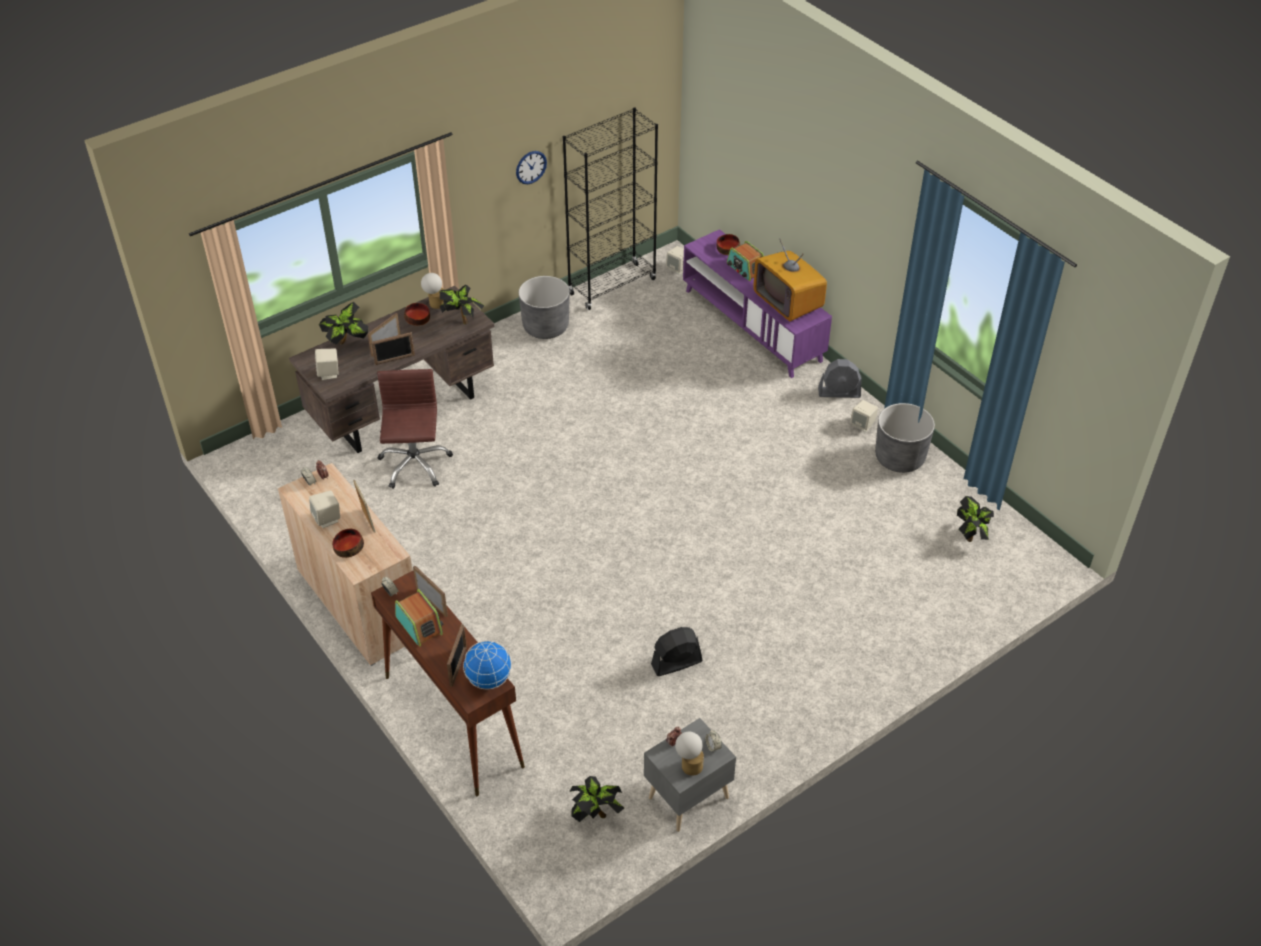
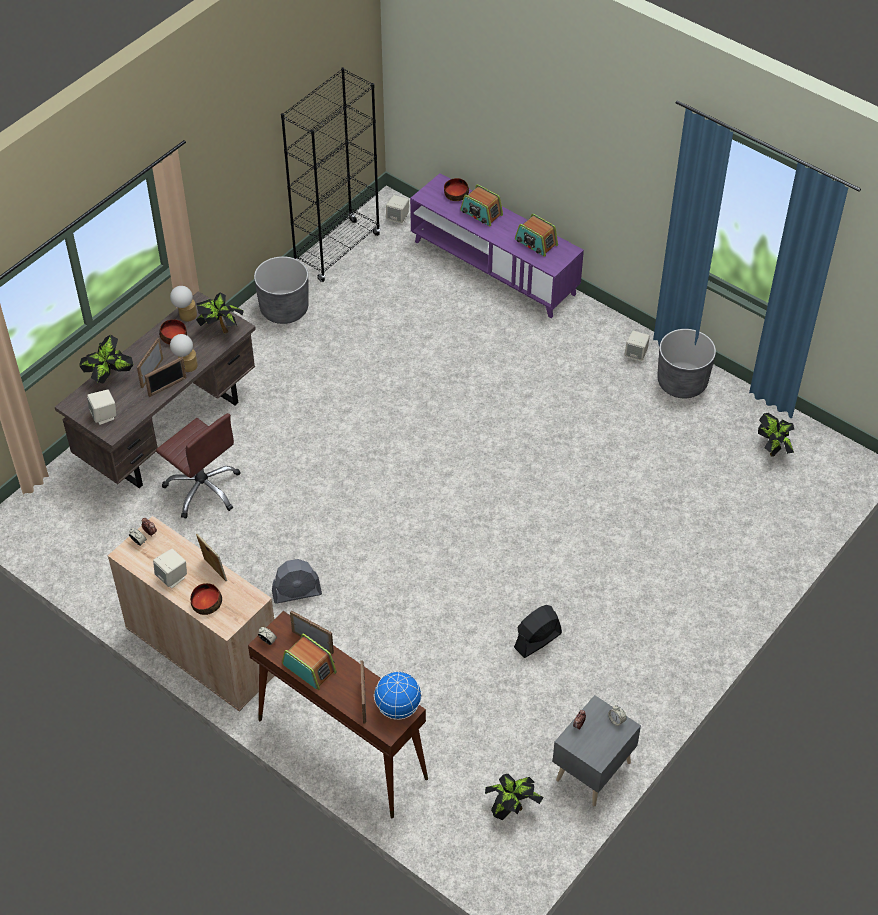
camera: 15 degrees left, 5 degrees up
brown office chair [377,369,453,489] -> brown office chair turned 150 degrees clockwise [156,413,240,519]
wall clock [516,151,547,184] -> none
table lamp [675,732,704,776] -> table lamp moved to [170,334,198,372]
television [753,238,827,321] -> radio [515,214,558,257]
grey fan [818,359,862,398] -> grey fan moved to [272,559,322,604]

